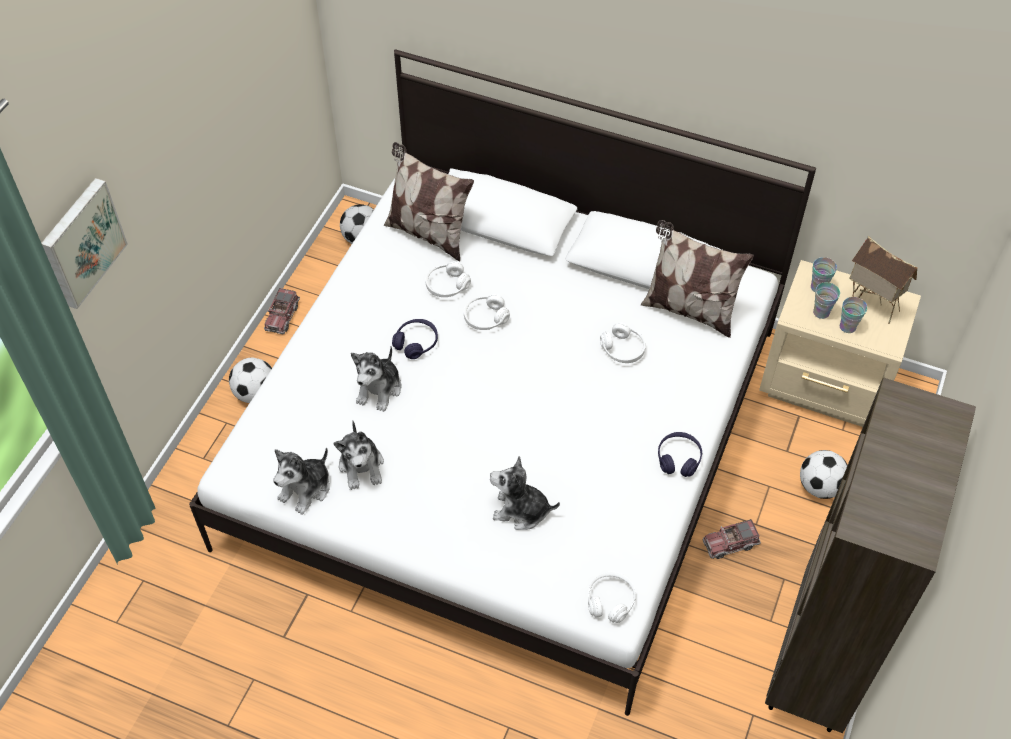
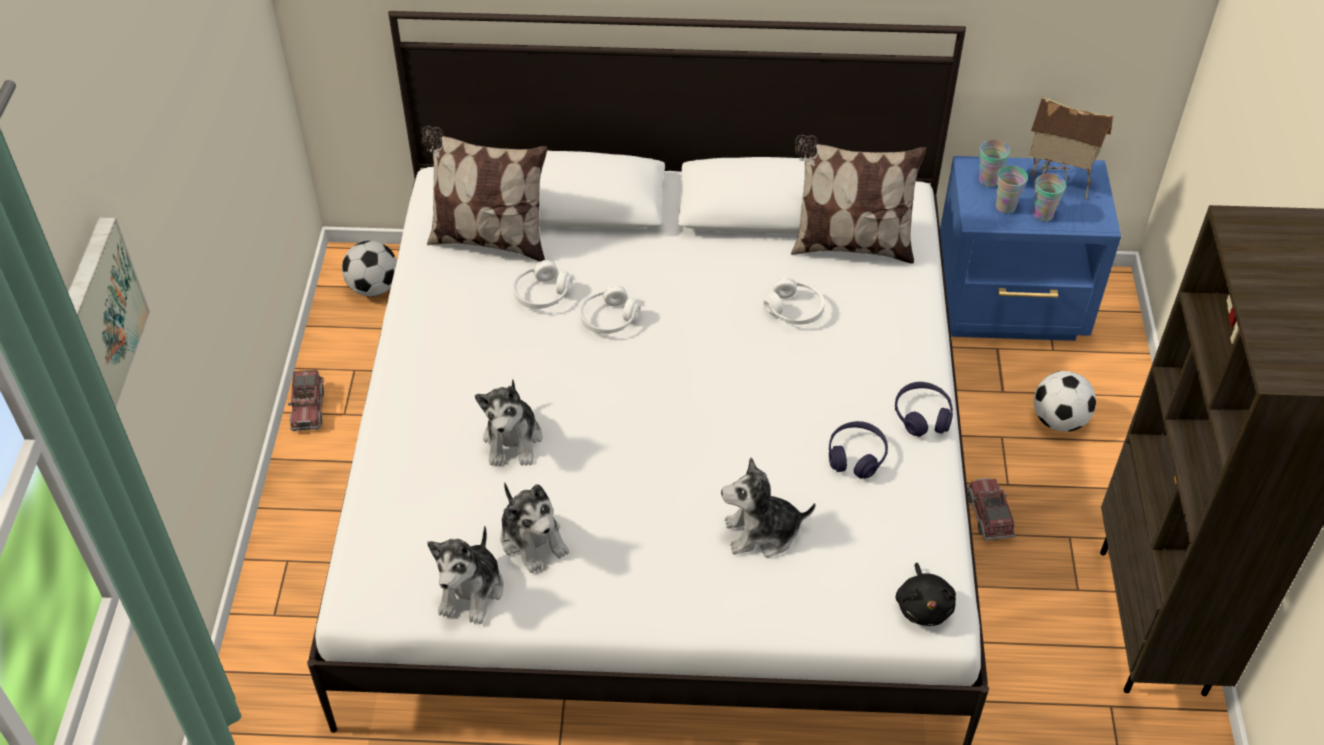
camera: 20 degrees left, 5 degrees down
football [229,358,272,403] -> none
purple headphones [392,319,438,359] -> purple headphones moved to [829,421,888,479]
white headphones [588,572,636,623] -> black plush toy [896,563,956,626]
toy truck [703,519,761,559] -> toy truck turned 120 degrees clockwise [967,478,1016,540]
beige nightstand [759,260,921,427] -> blue nightstand [940,156,1121,341]

